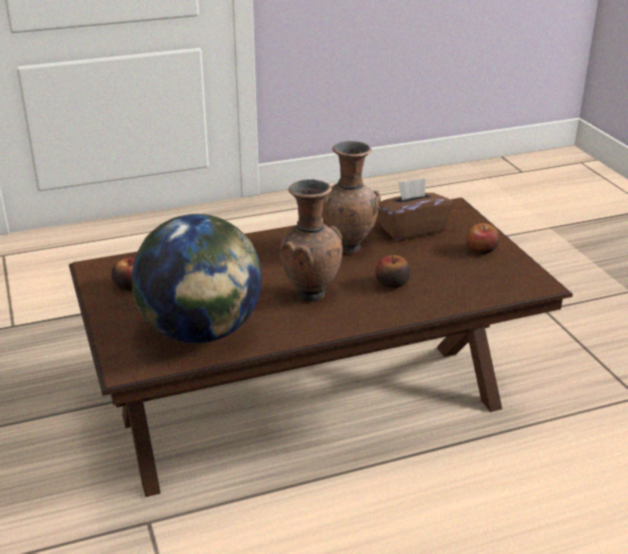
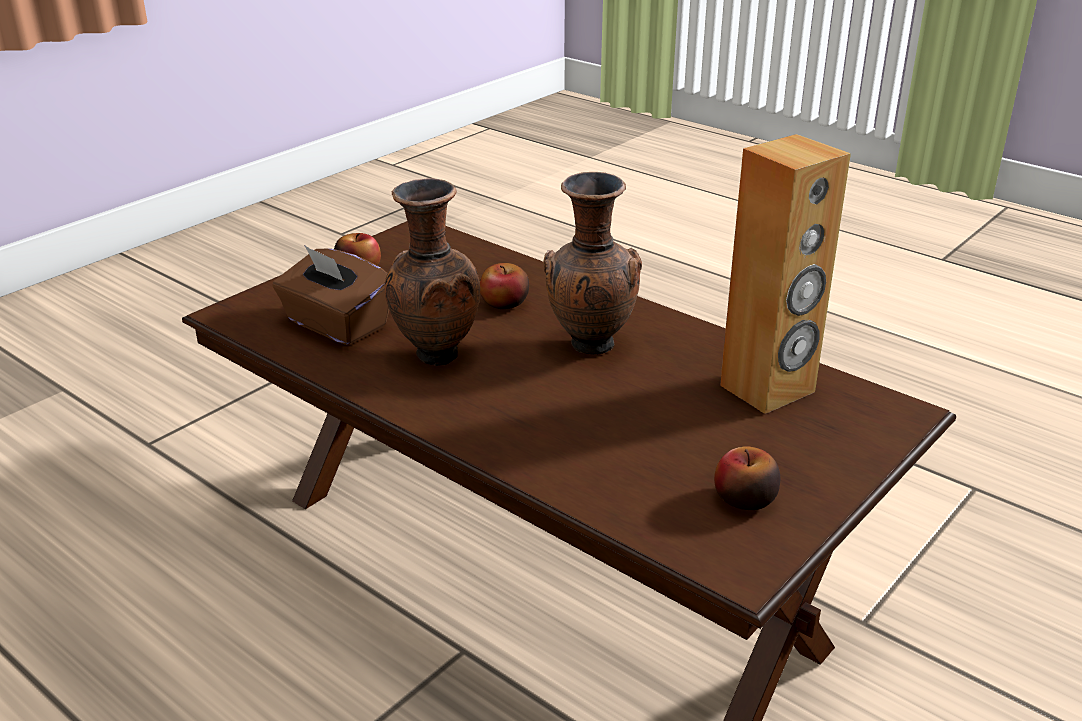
camera: 120 degrees left, 0 degrees up
globe [132,214,262,343] -> brown speaker [720,134,851,414]

